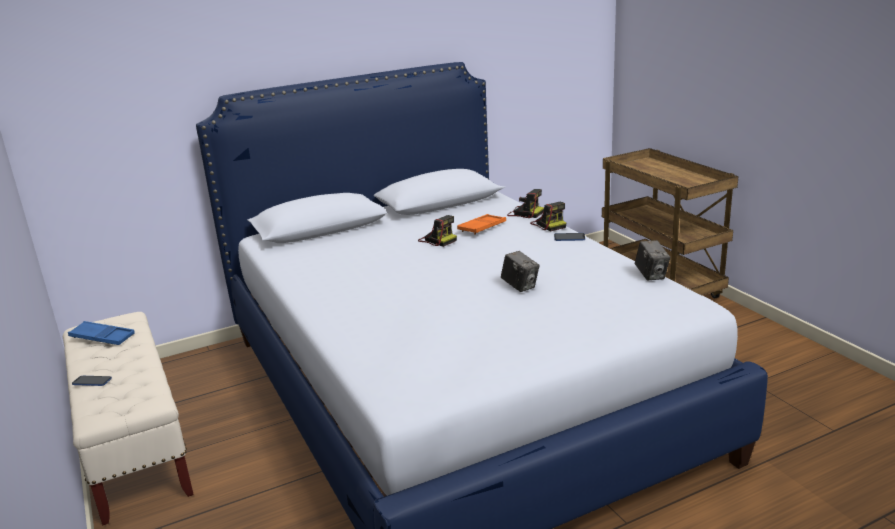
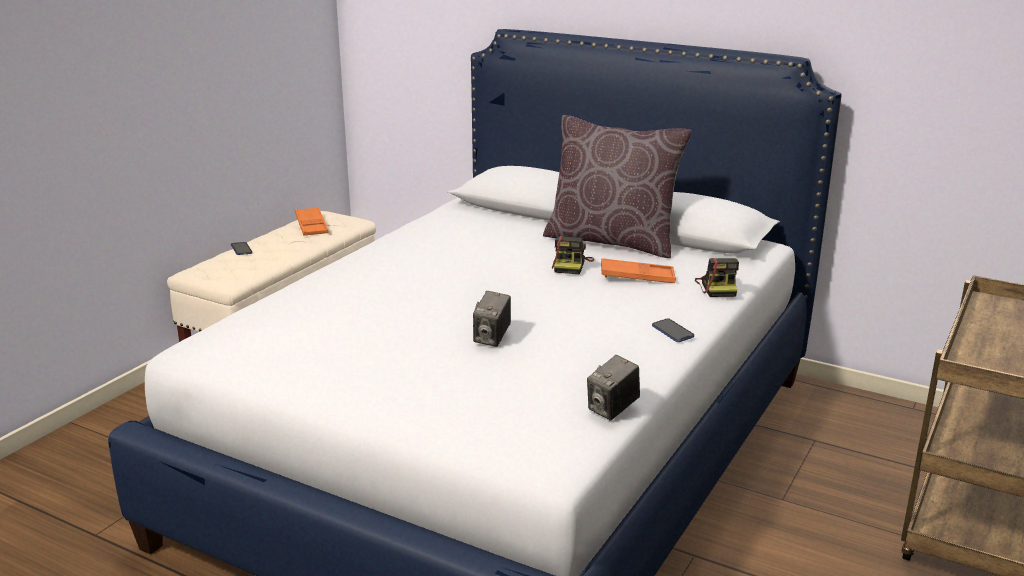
camera: 55 degrees right, 0 degrees up
blue tray [68,321,135,345] -> orange tray [295,207,328,236]
camera [530,202,566,231] -> none
none -> brown pillow [543,115,692,258]

